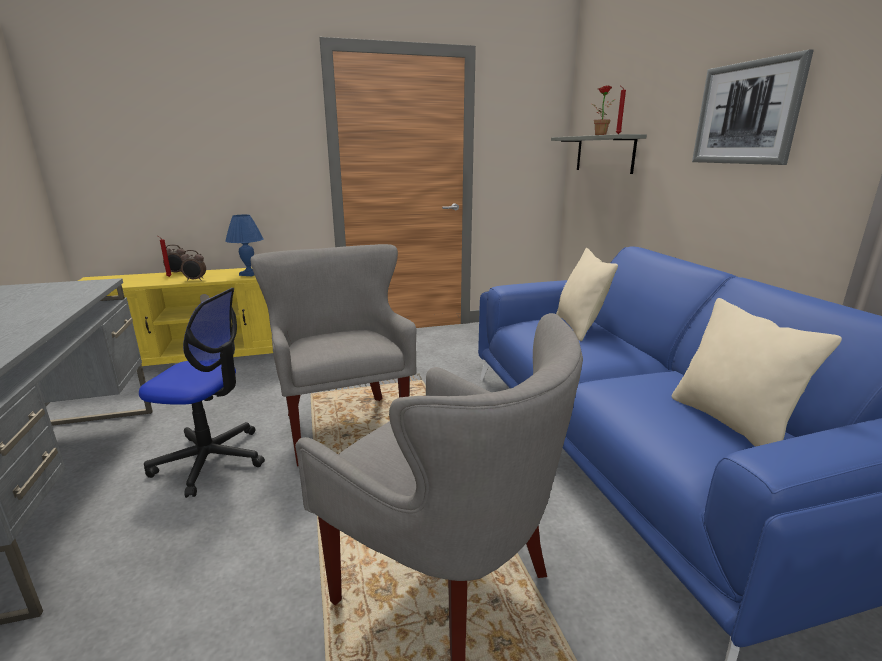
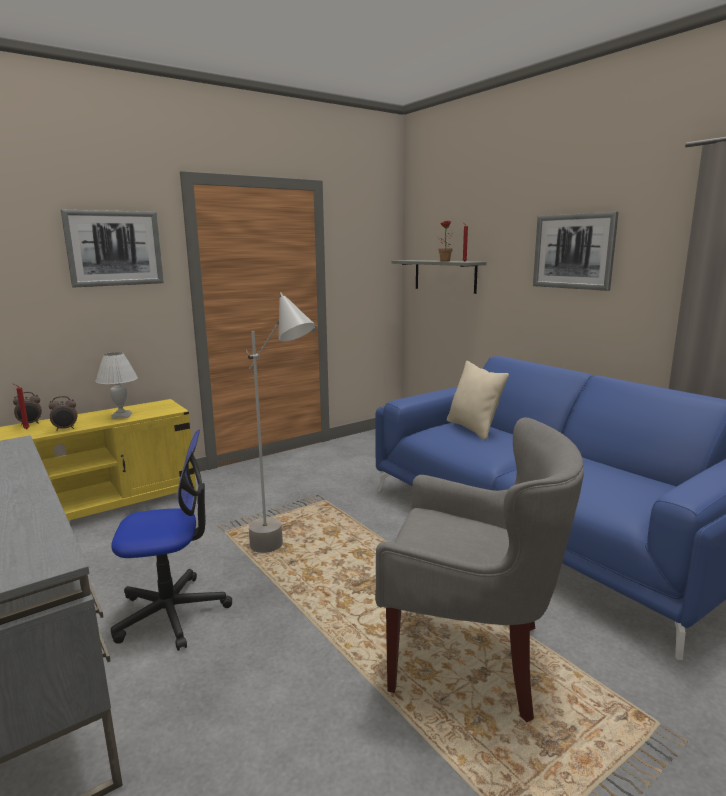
camera: 20 degrees left, 5 degrees down
blue table lamp [225,215,264,276] -> white table lamp [96,352,138,419]
grey armchair [251,244,417,467] -> grey floor lamp [246,292,315,553]
beige pillow [672,298,842,447] -> none
none -> picture [61,210,164,287]

